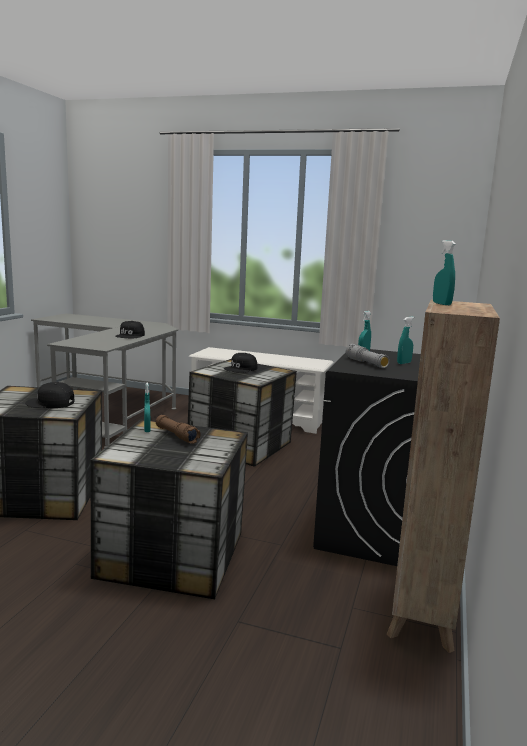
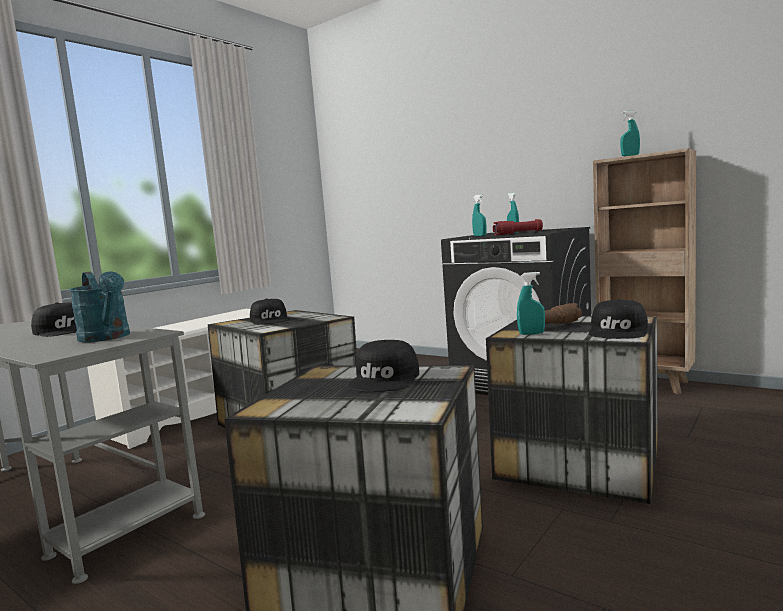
camera: 70 degrees left, 5 degrees down
grey flashlight [346,344,390,368] -> red flashlight [493,219,543,235]
none -> turquoise watering can [69,272,130,342]
none -> black cap [589,299,648,339]

